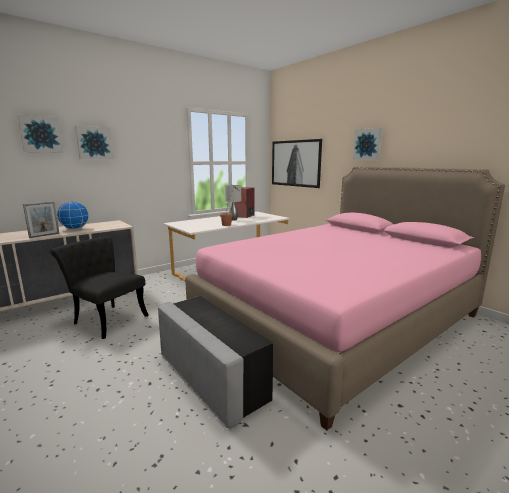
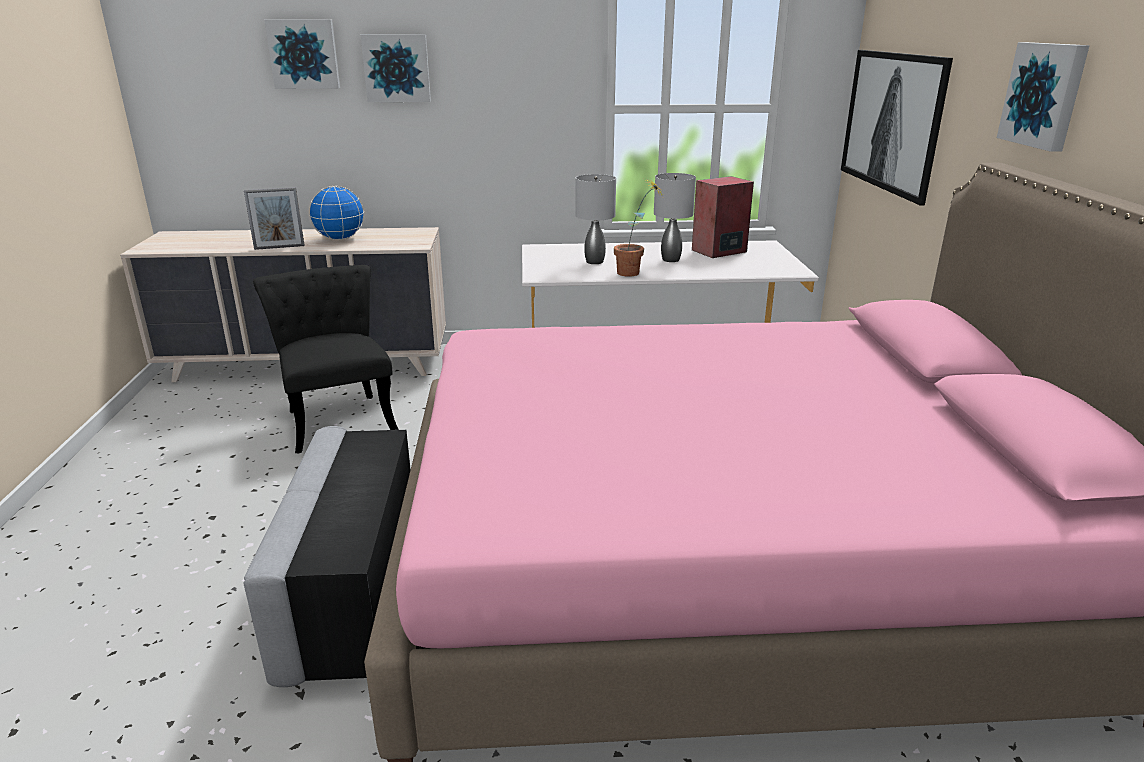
camera: 35 degrees right, 10 degrees up
none -> grey table lamp [575,174,616,264]

